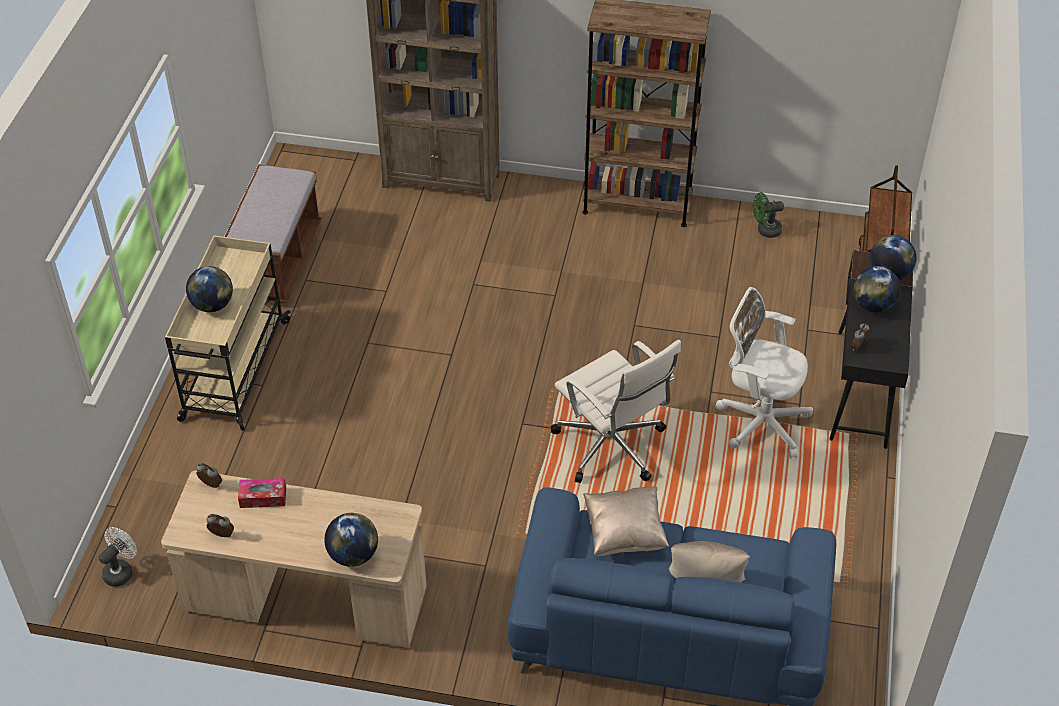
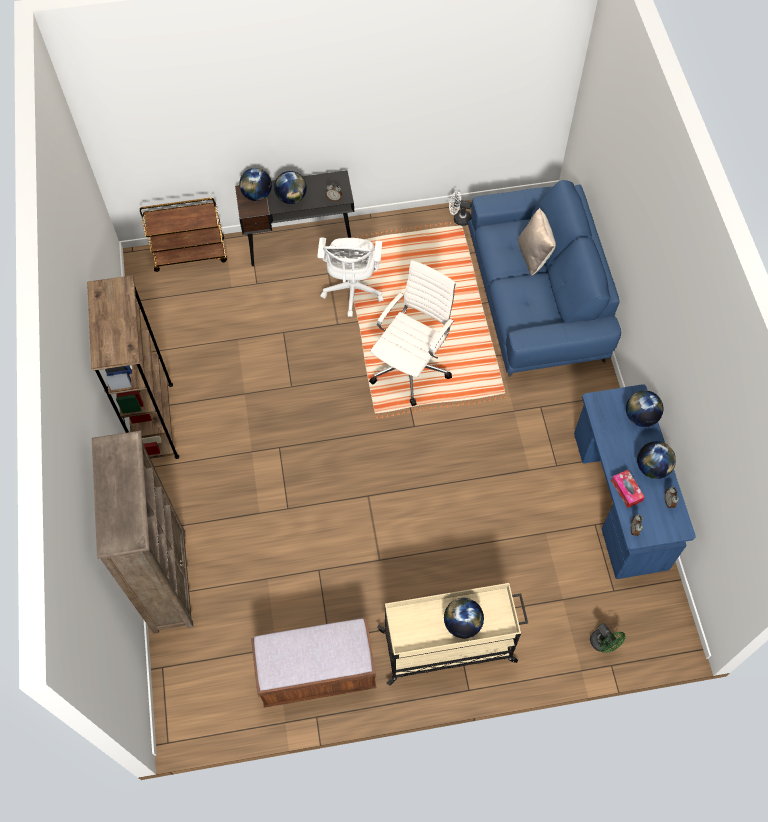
camera: 110 degrees left, 15 degrees up
white fan [98,527,137,587] -> white fan moved to [449,191,472,226]
beige desk [161,470,427,648] -> blue desk [574,384,696,579]
beige pillow [583,486,669,556] -> none
green fan [753,192,784,238] -> green fan moved to [590,623,626,653]
none -> globe [637,441,676,479]

